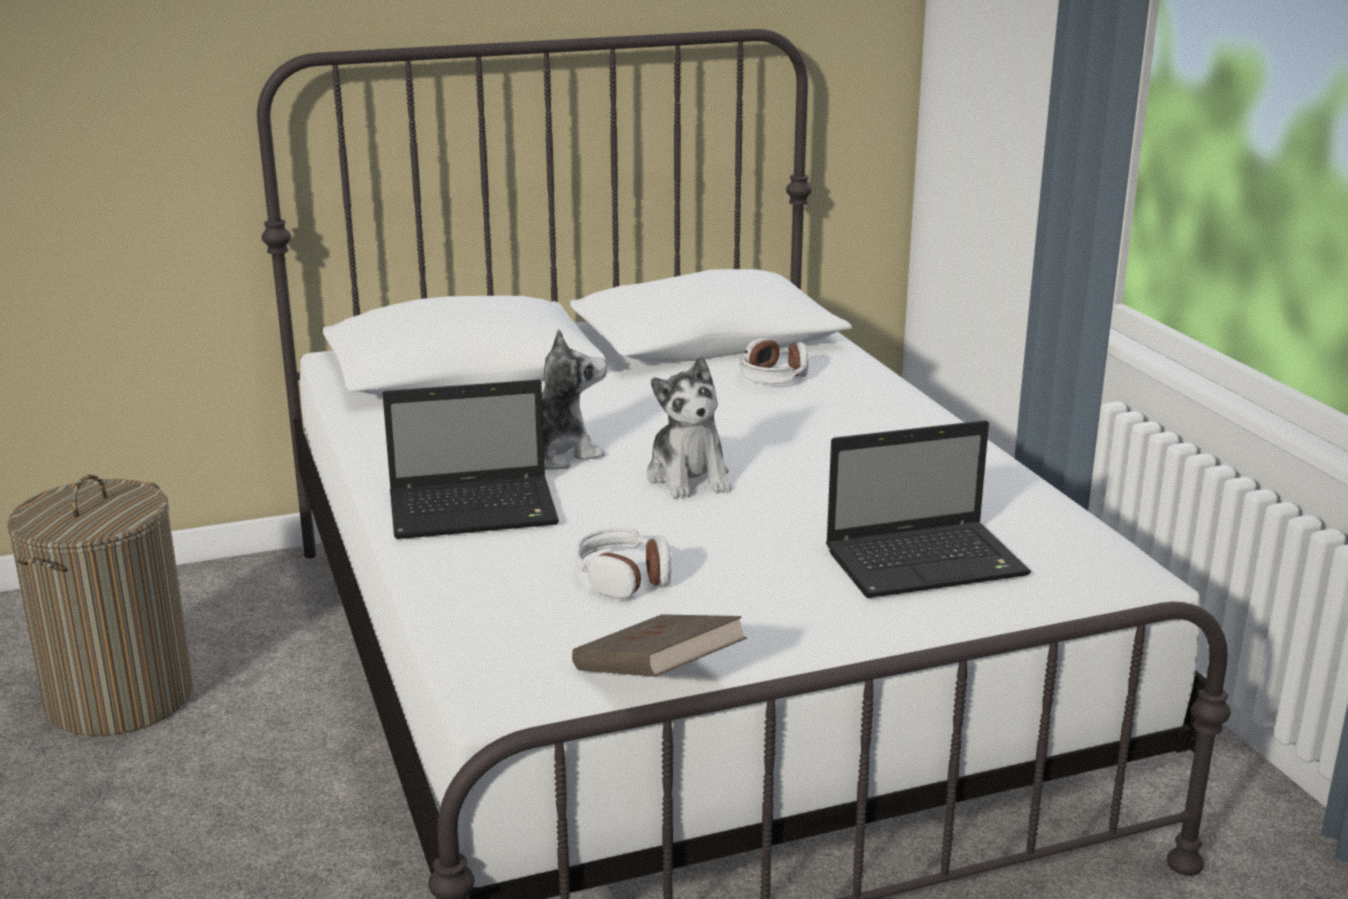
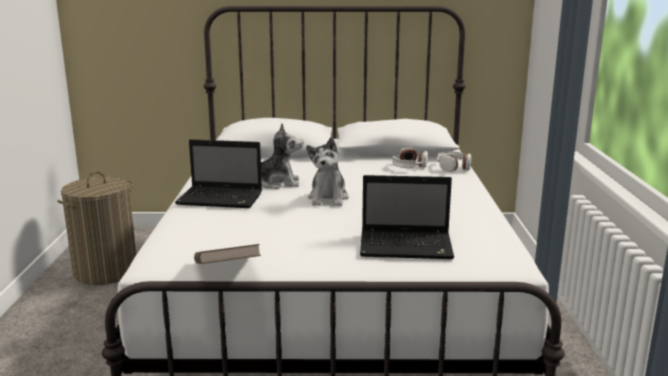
camera: 20 degrees right, 5 degrees down
headphones [575,528,671,599] -> headphones moved to [436,151,471,172]

